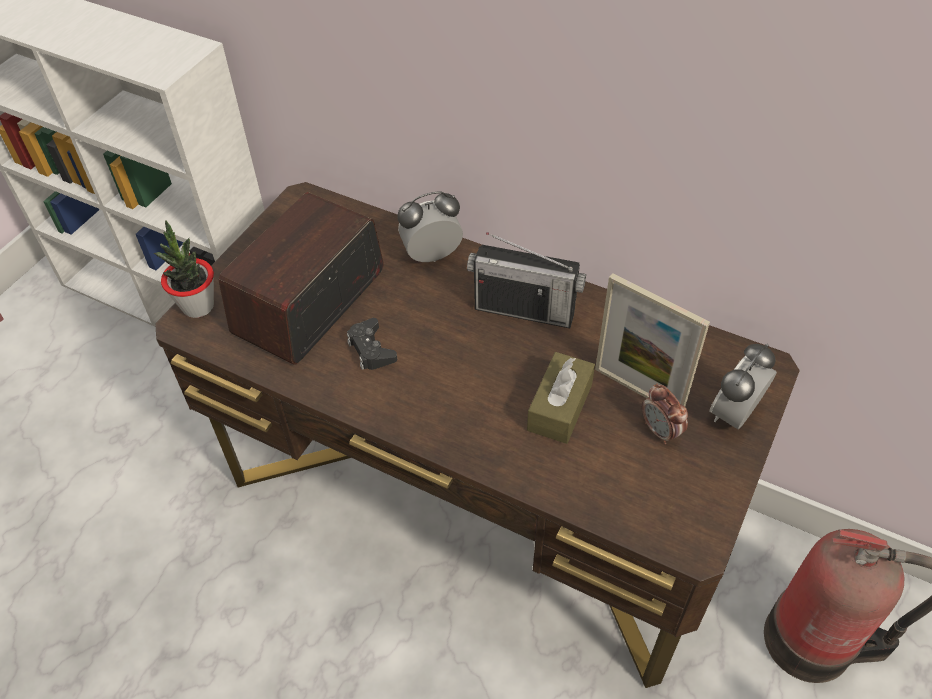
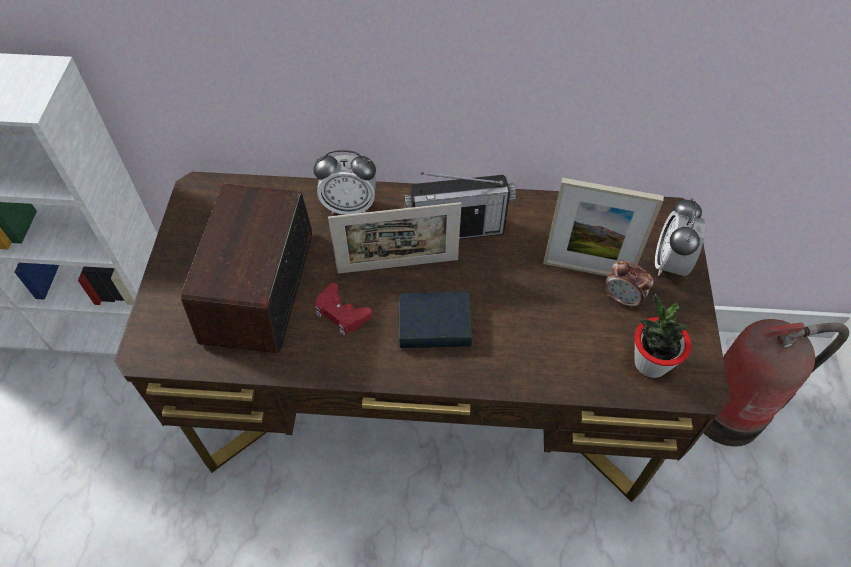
camera: 25 degrees left, 5 degrees up
potted plant [154,220,214,318] -> potted plant moved to [634,294,691,378]
black game controller [347,318,397,370] -> red game controller [315,283,372,335]
alarm clock [397,192,463,262] -> alarm clock turned 135 degrees counterclockwise [313,150,376,215]
brown tissue box [527,352,595,444] -> none
none -> picture frame [328,202,461,274]
none -> book [398,292,472,348]

